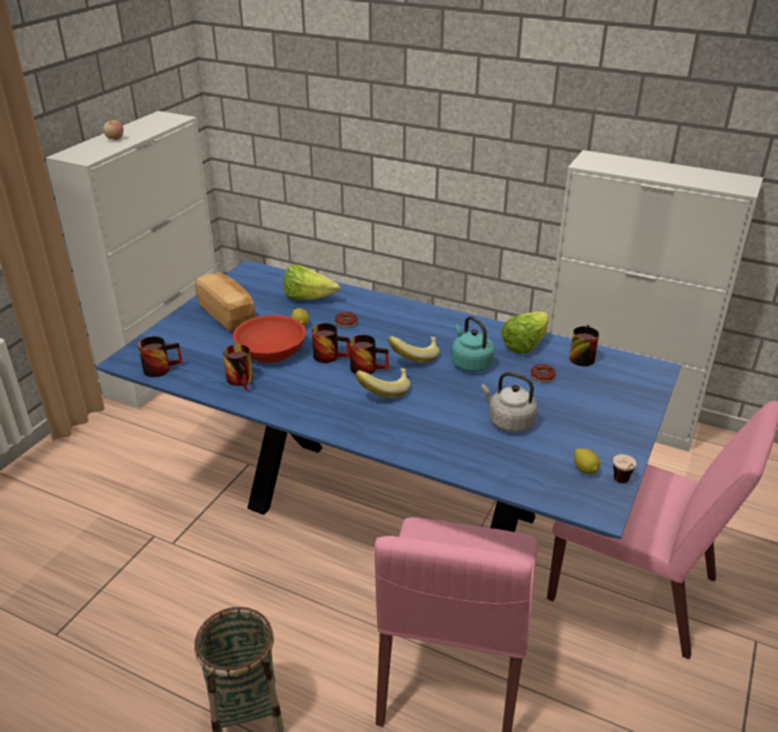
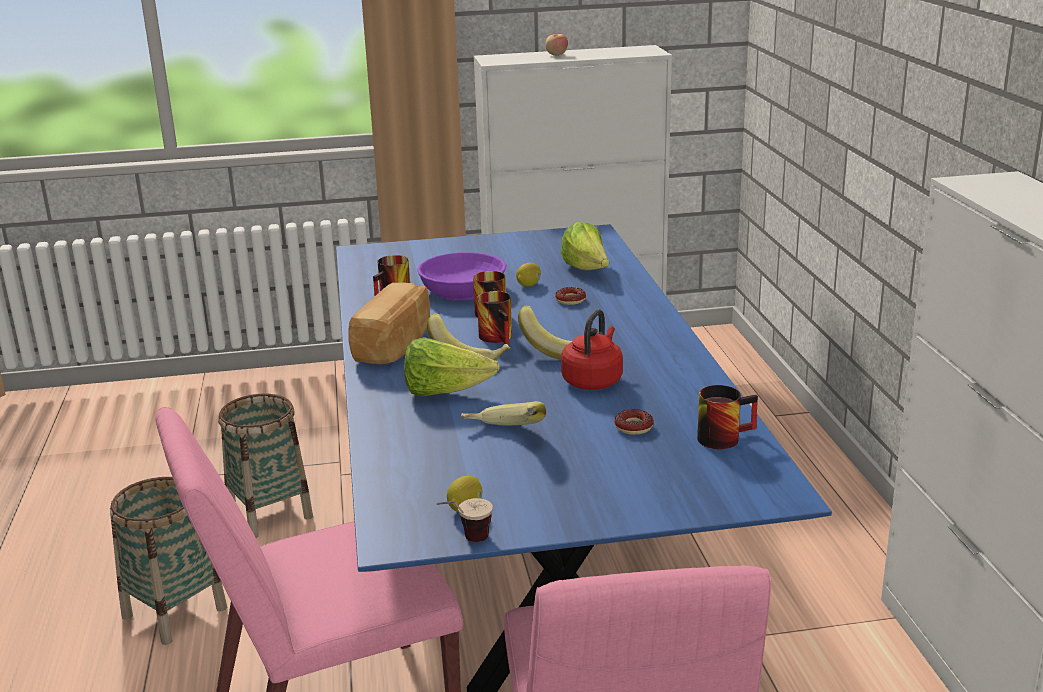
camera: 55 degrees right, 10 degrees down
mug [138,336,183,377] -> none
bread [195,272,256,333] -> bread moved to [349,283,430,364]
red bowl [233,315,306,363] -> purple bowl [417,252,507,301]
turquoise kettle [451,316,494,372] -> red kettle [561,309,623,390]
grey kettle [481,372,537,432] -> banana [460,401,546,426]
lettuce [501,312,548,353] -> lettuce moved to [404,337,500,396]
none -> basket [218,394,313,538]

